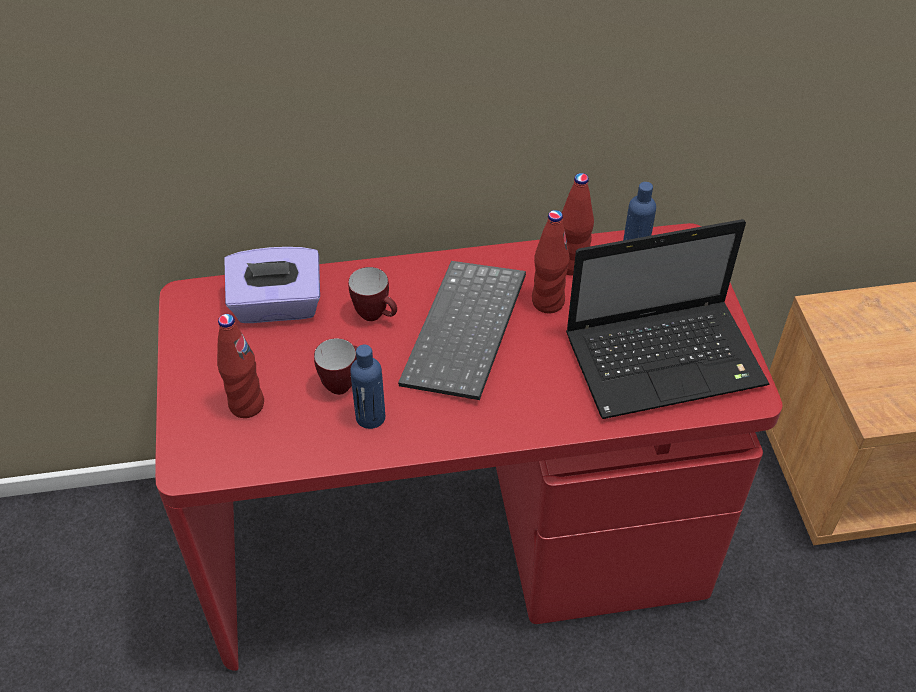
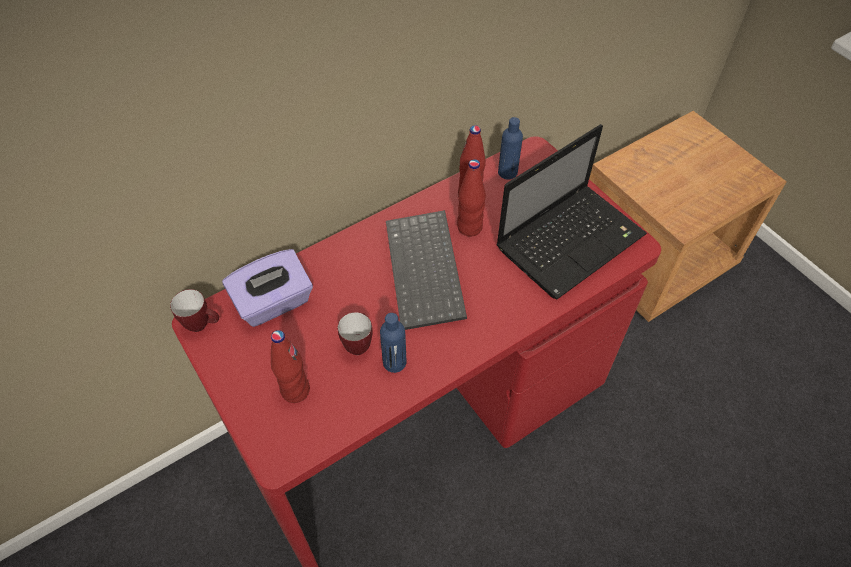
camera: 25 degrees left, 5 degrees up
mug [348,267,397,321] -> mug moved to [170,289,219,332]

